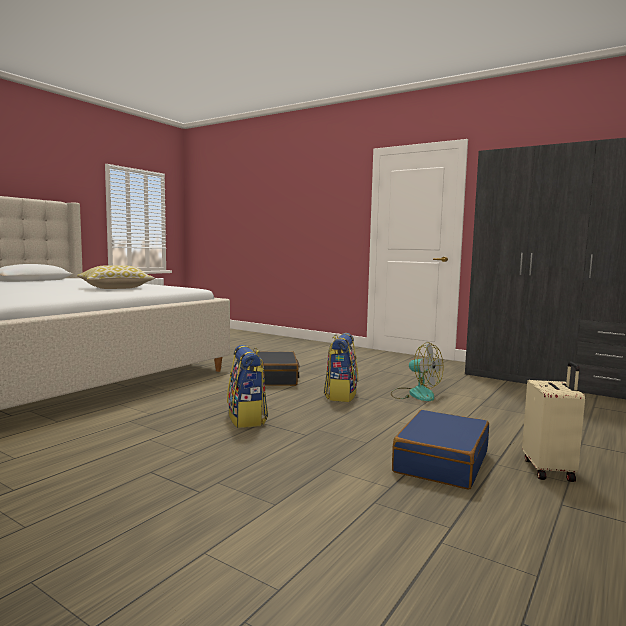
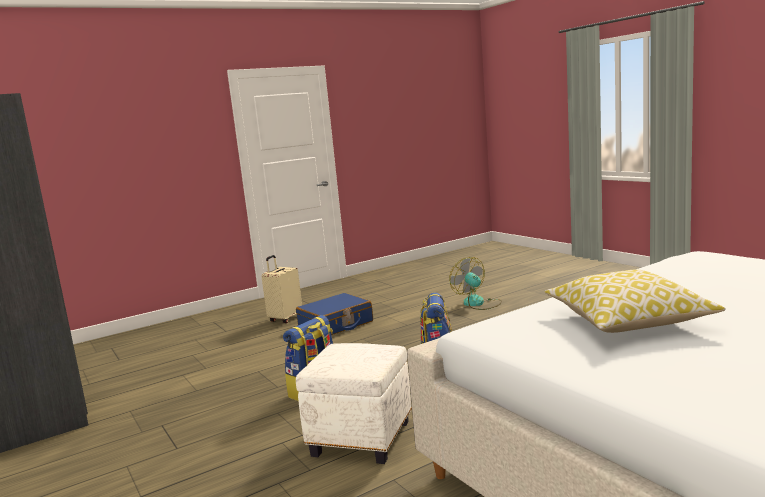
camera: 155 degrees left, 5 degrees up
black suitcase [254,351,300,386] -> white ottoman [296,343,412,464]
fan [391,342,443,401] -> fan moved to [449,257,502,310]

